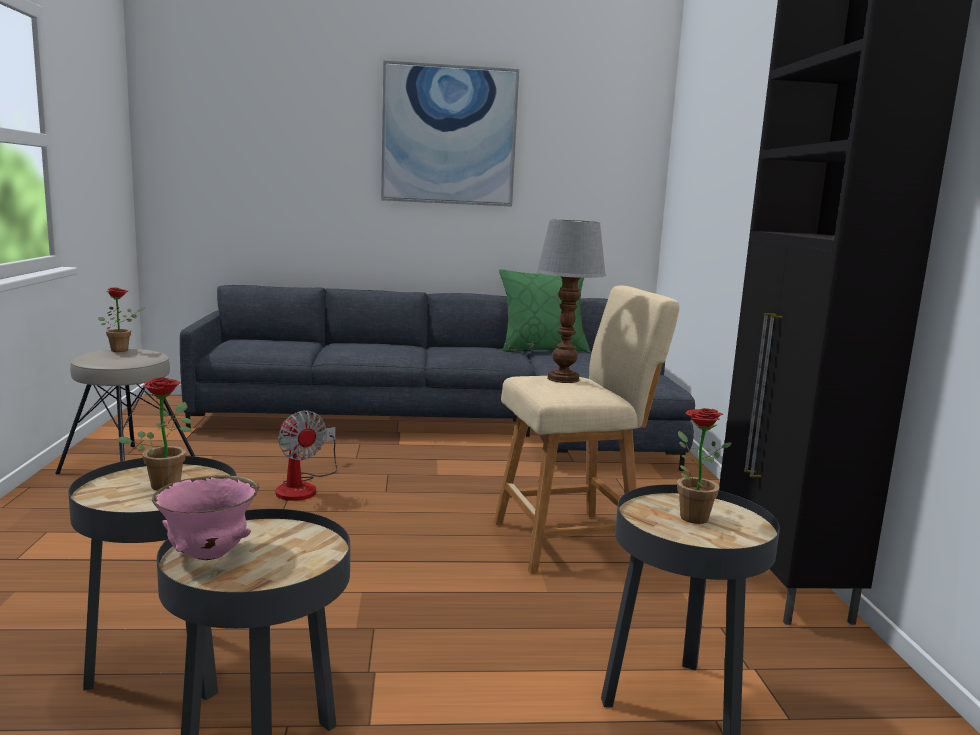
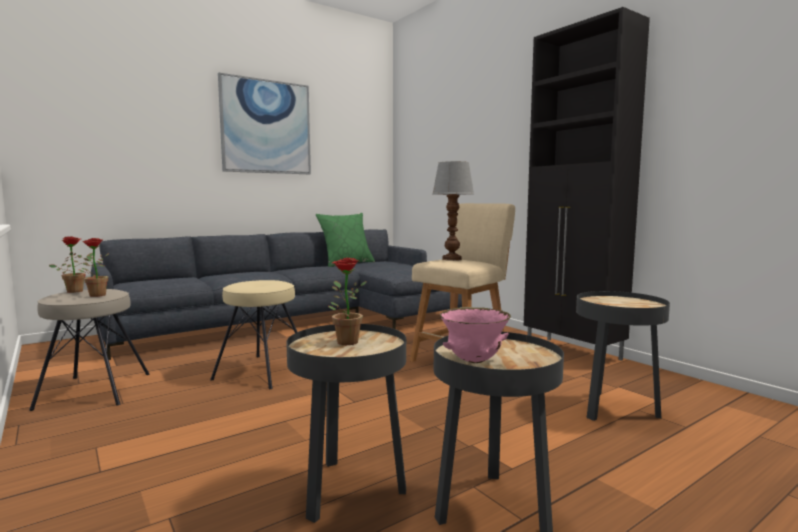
camera: 30 degrees left, 5 degrees down
fan [275,410,338,501] -> beige stool [210,280,297,389]
potted plant [677,408,732,524] -> potted plant moved to [79,238,109,297]

